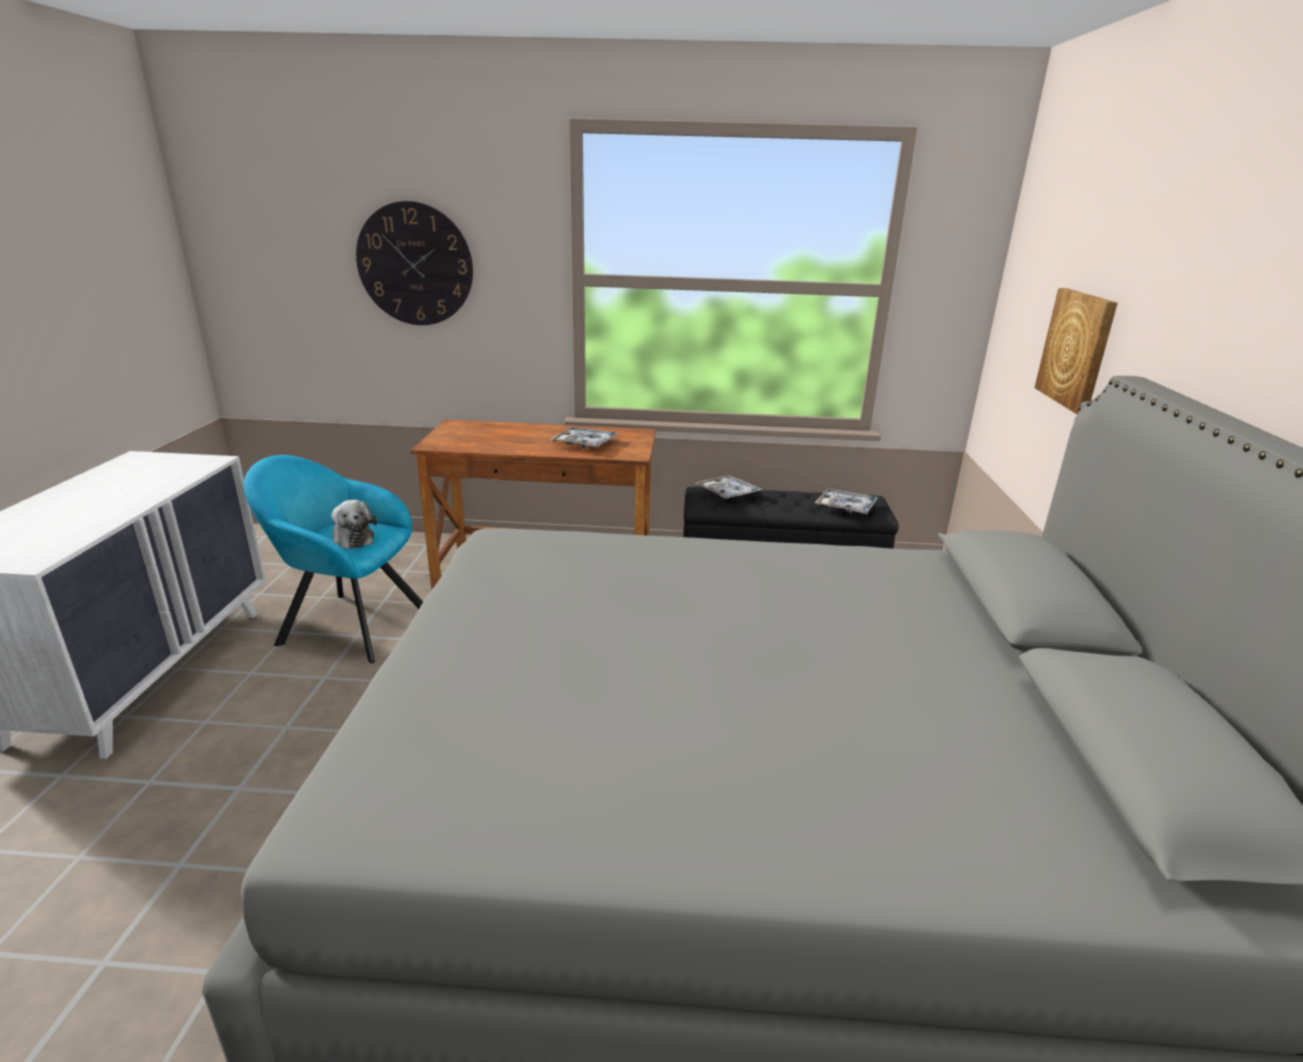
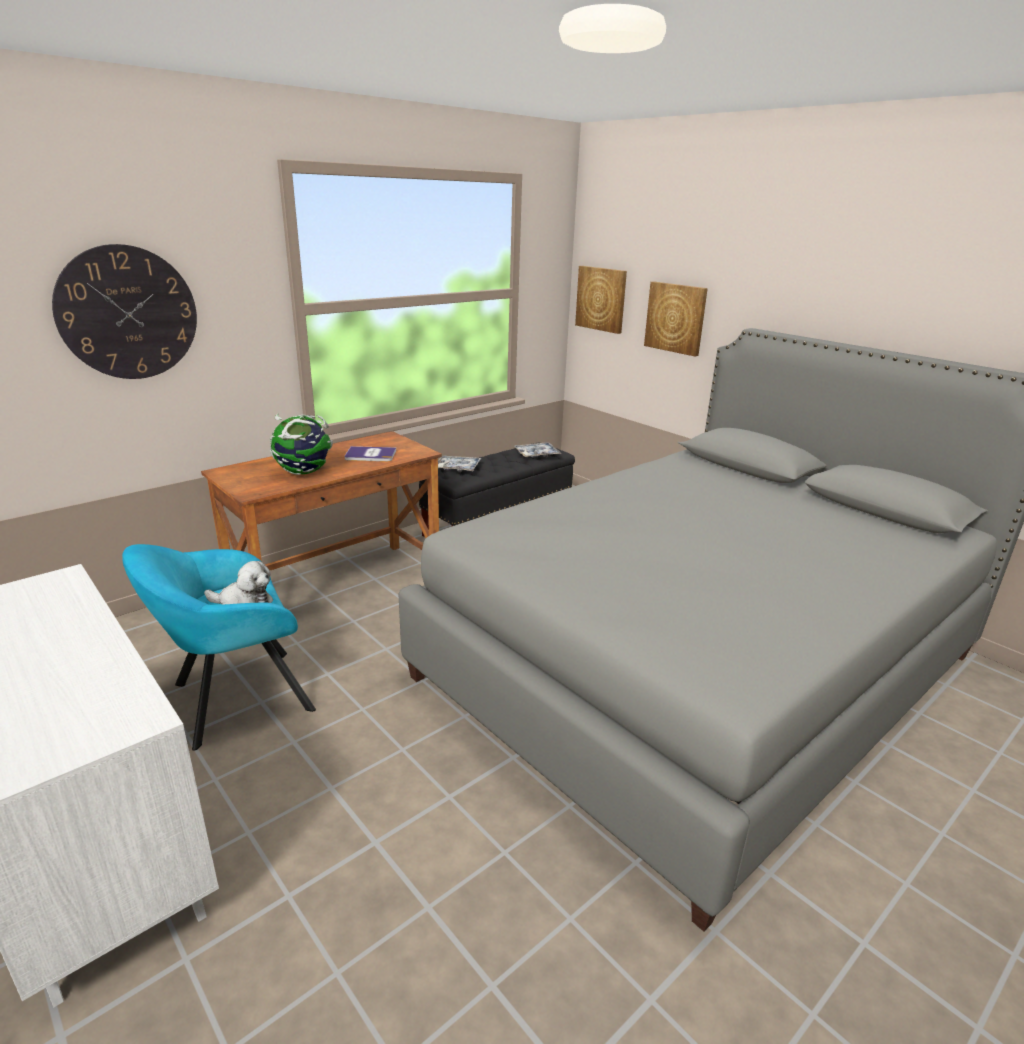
camera: 45 degrees left, 0 degrees up
tray [550,427,619,448] -> book [345,446,396,461]
none -> globe [270,414,333,475]
none -> picture [575,266,627,334]

